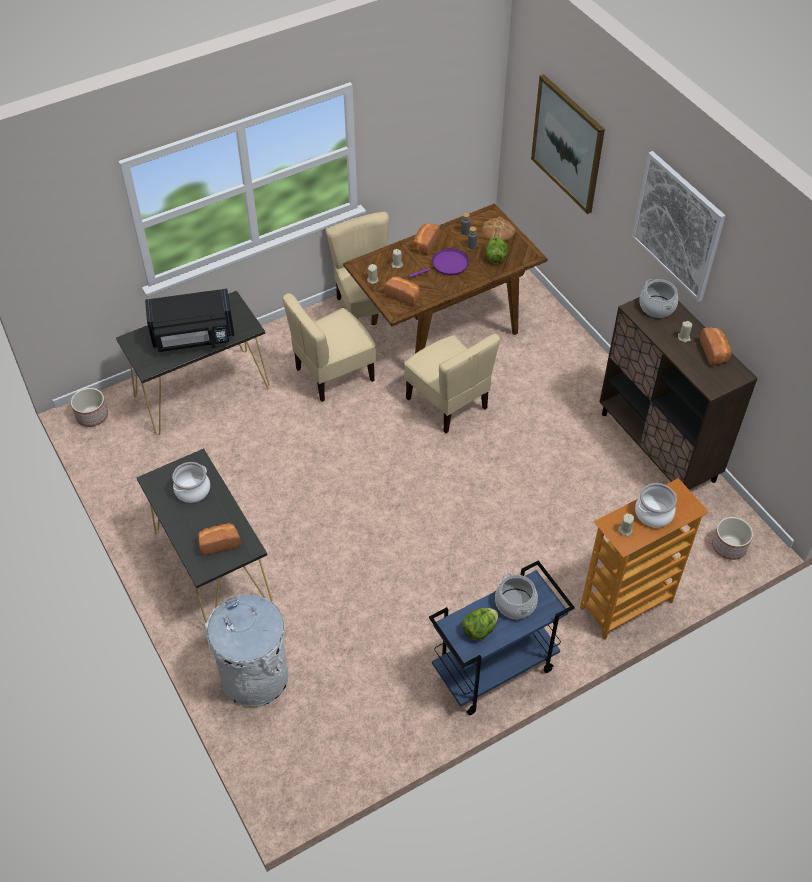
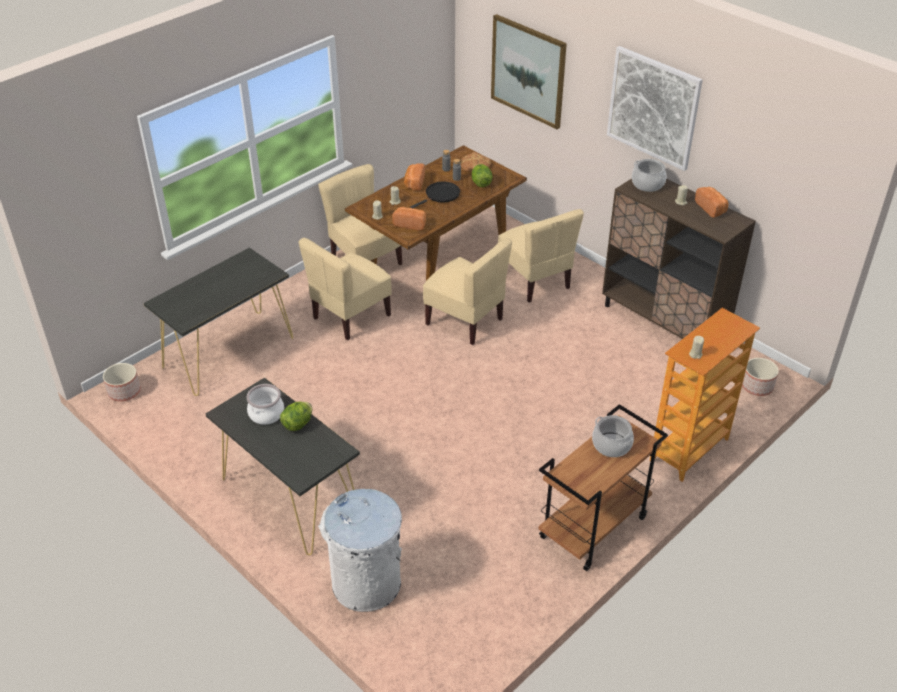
camera: 15 degrees left, 10 degrees down
black microwave [145,288,235,352] -> none
bread [198,523,241,555] -> none
purple frying pan [409,248,469,278] -> black frying pan [410,182,460,208]
blue cart [429,560,575,716] -> brown cart [539,404,668,571]
lettuce [462,608,498,640] -> lettuce moved to [280,401,312,431]
cooking pot [635,483,677,528] -> none
none -> beige chair [498,209,584,303]

